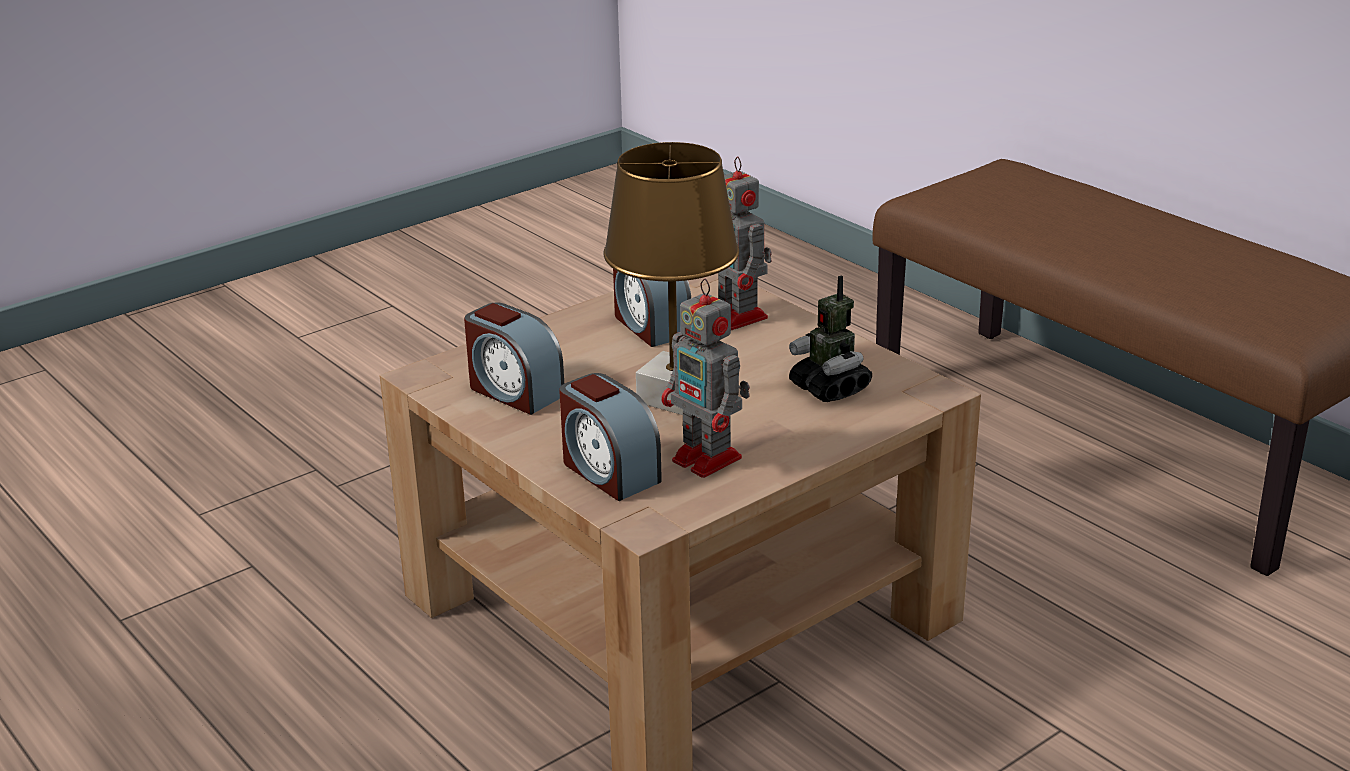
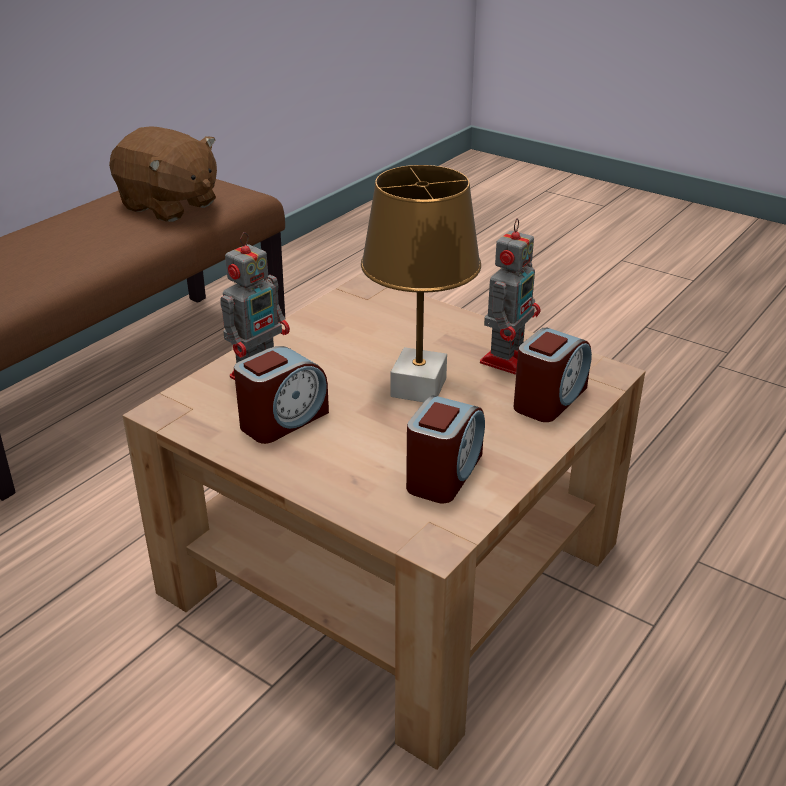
camera: 105 degrees left, 5 degrees up
toy robot [789,275,872,402] -> none
none -> brown plush toy [109,126,217,222]

